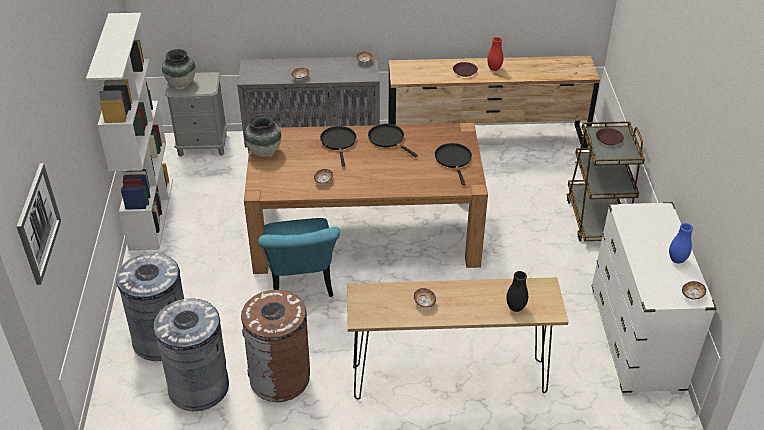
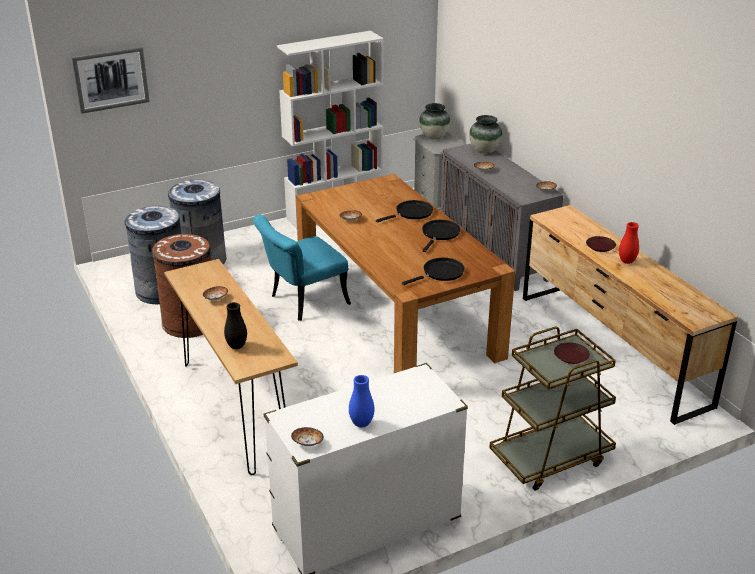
camera: 65 degrees right, 10 degrees down
vase [244,114,281,157] -> vase moved to [469,115,502,154]

